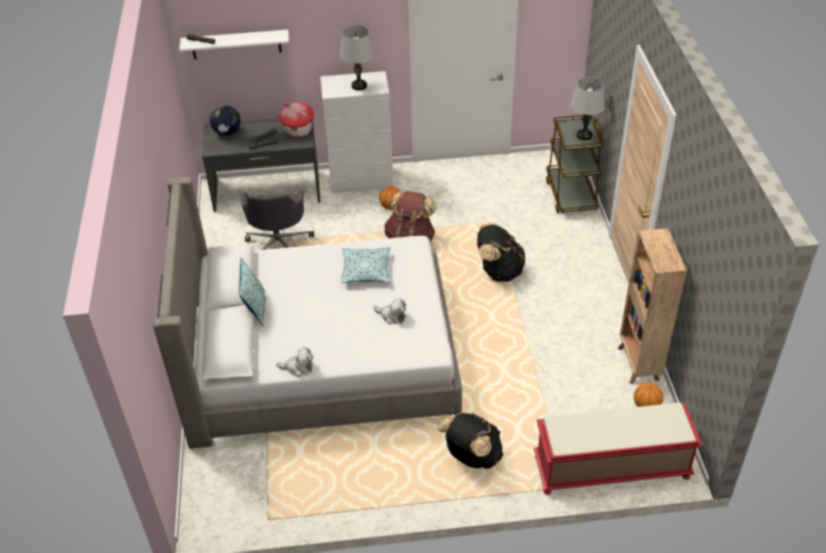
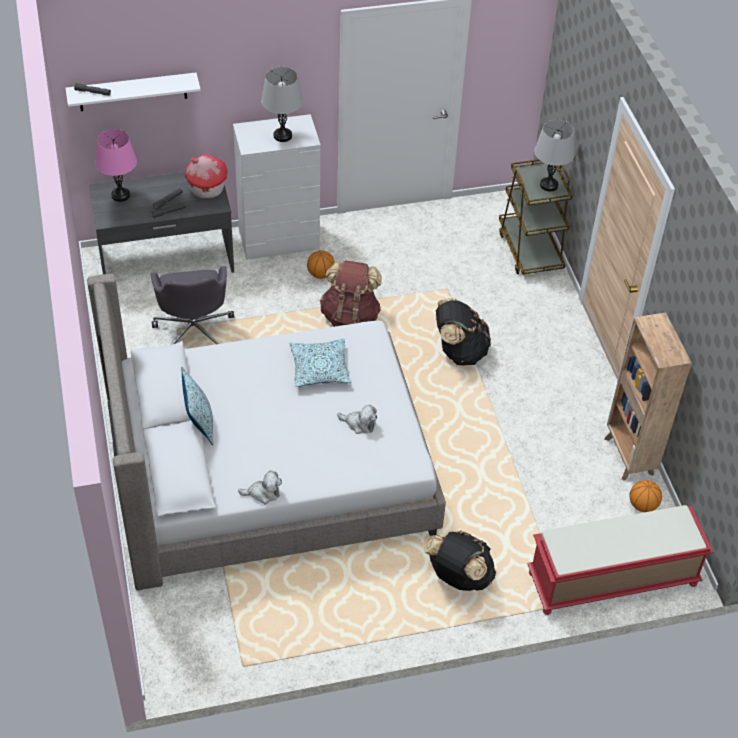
camera: 10 degrees left, 5 degrees up
globe [210,105,241,136] -> pink table lamp [95,129,137,202]

